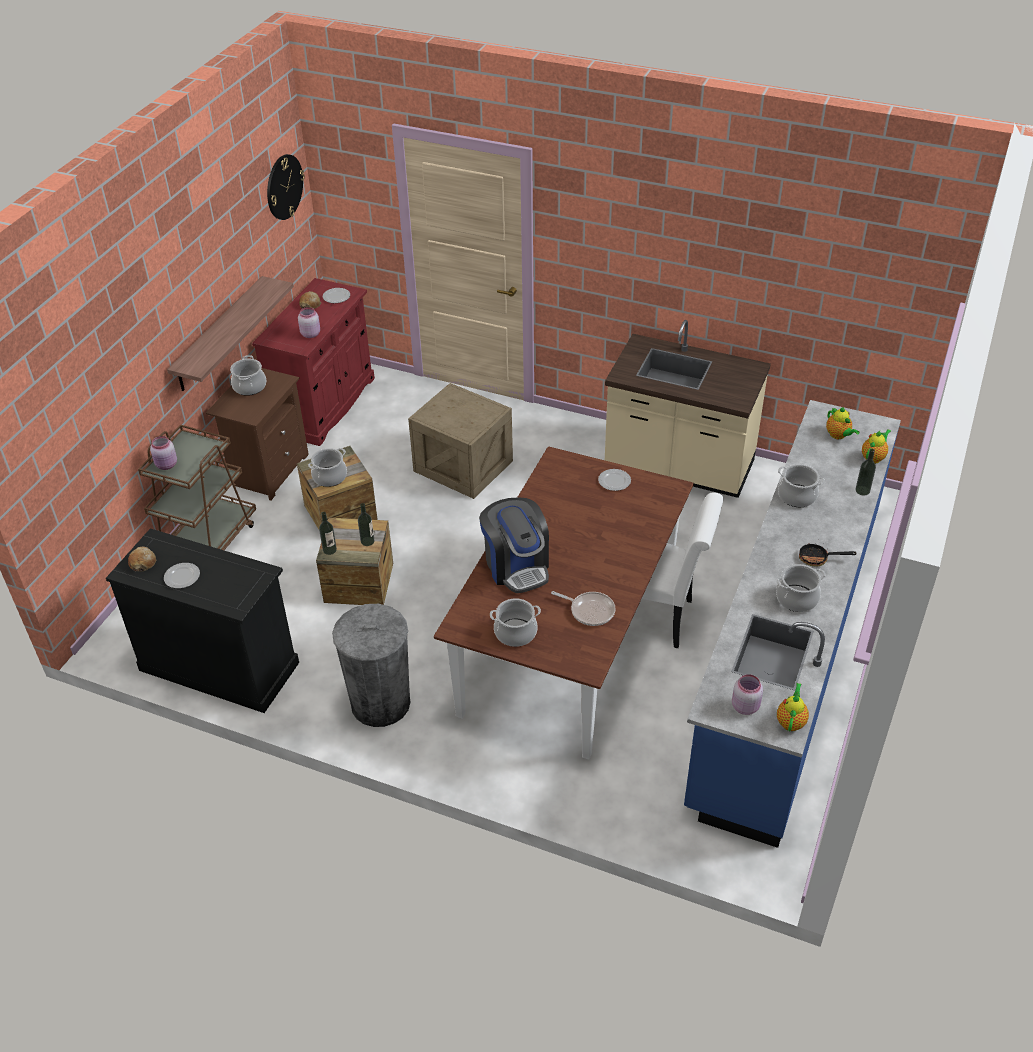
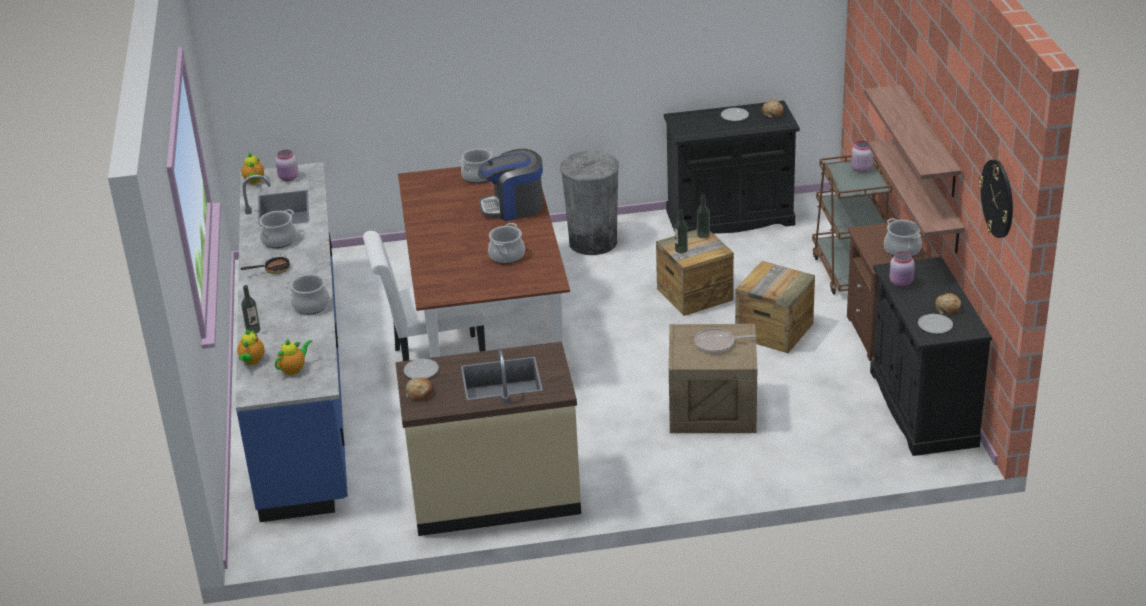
camera: 150 degrees right, 10 degrees down
red cabinet [252,278,375,446] -> black cabinet [870,257,992,456]
cooking pot [308,448,347,487] -> cooking pot moved to [488,223,525,264]
coffee machine [479,498,549,593] -> coffee machine turned 45 degrees counterclockwise [478,149,543,221]
frying pan [551,591,616,626] -> frying pan moved to [695,328,756,353]
plate [598,469,631,491] -> plate moved to [404,359,439,379]
teapot [826,407,860,439] -> teapot turned 105 degrees clockwise [275,339,313,375]
none -> bread [406,378,433,401]
none -> shelf [864,85,962,197]

